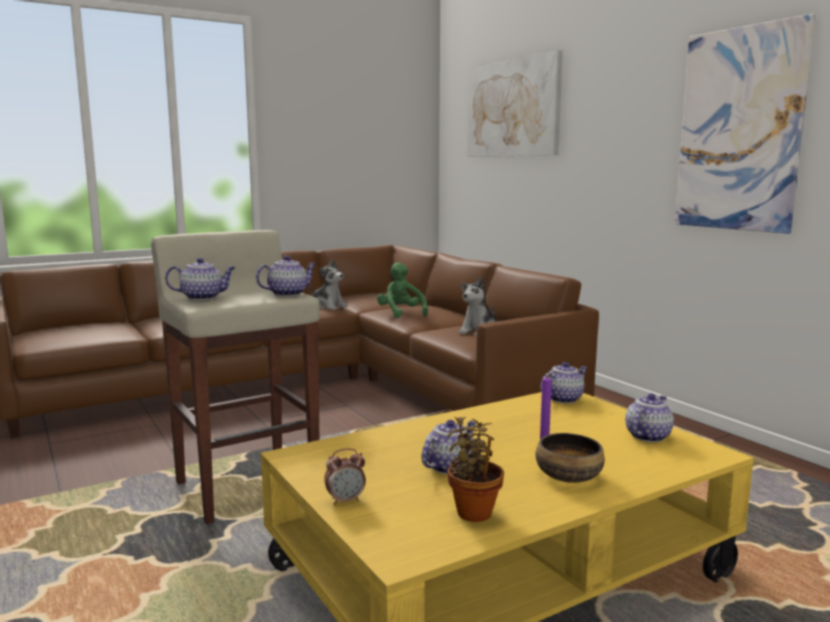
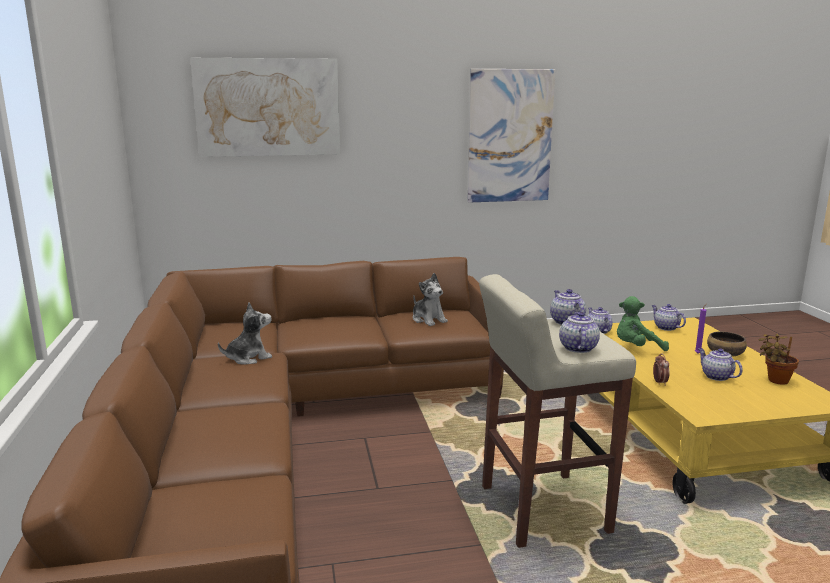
camera: 70 degrees left, 5 degrees up
alarm clock [324,448,366,505] -> alarm clock moved to [653,353,670,386]
green plush toy [377,262,428,318] -> green plush toy moved to [617,296,669,351]

